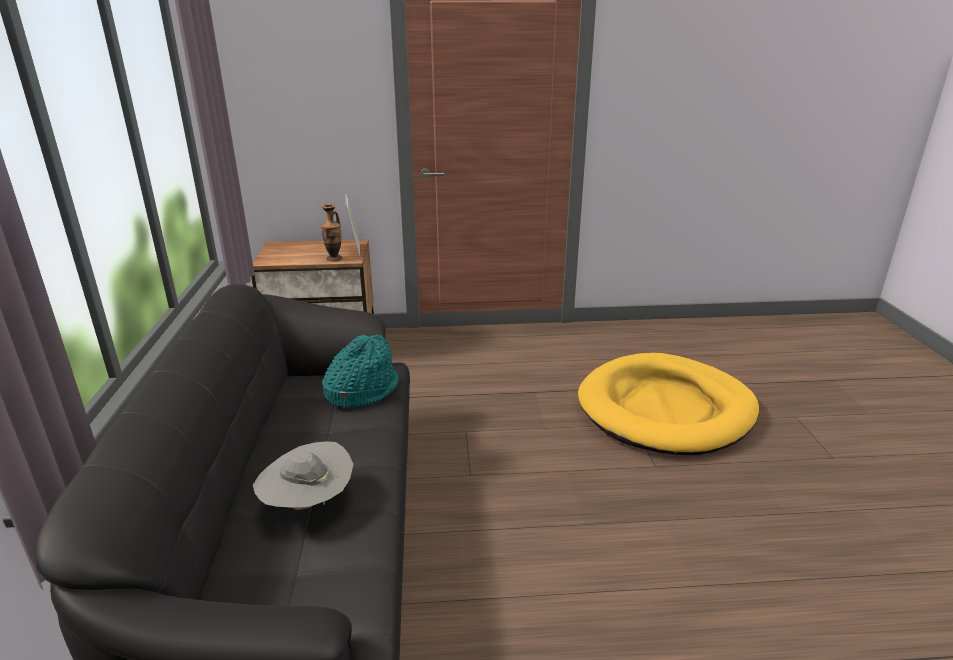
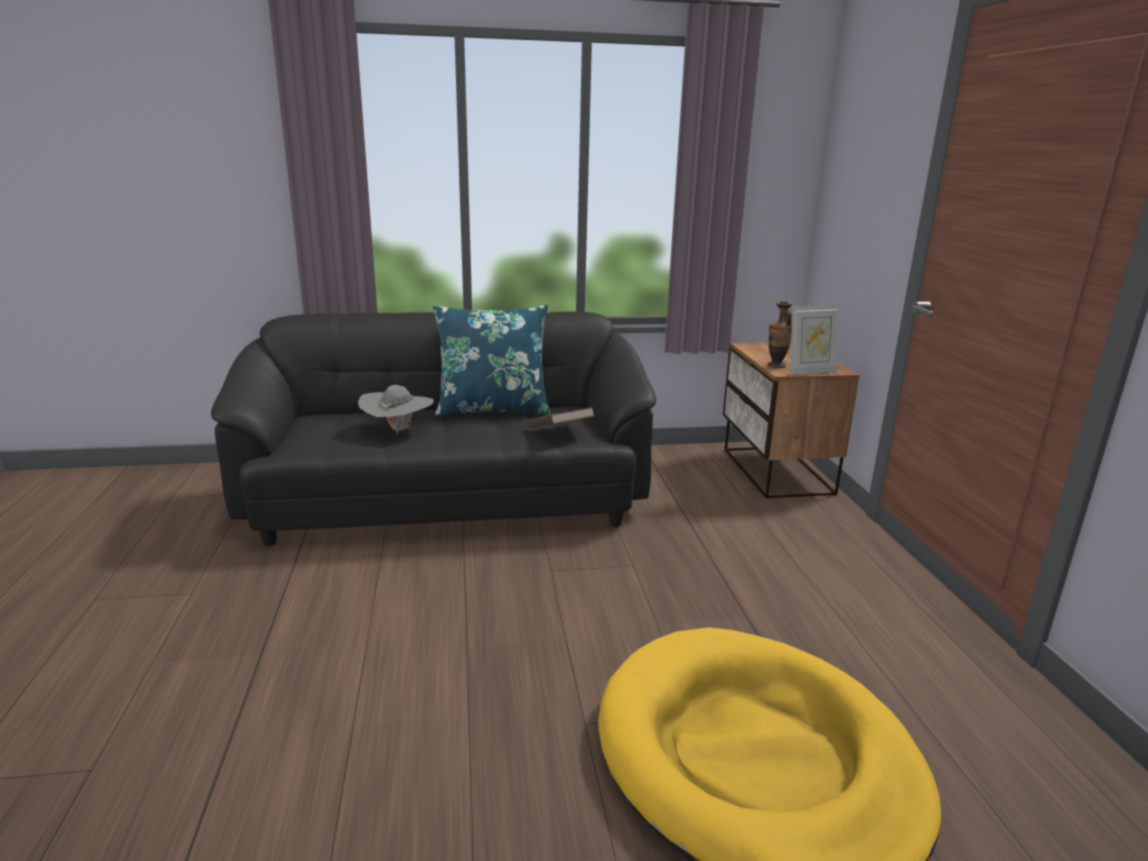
camera: 85 degrees right, 5 degrees down
turquoise hat [322,335,398,408] -> brown book [527,407,595,429]
none -> blue pillow [433,305,550,417]

